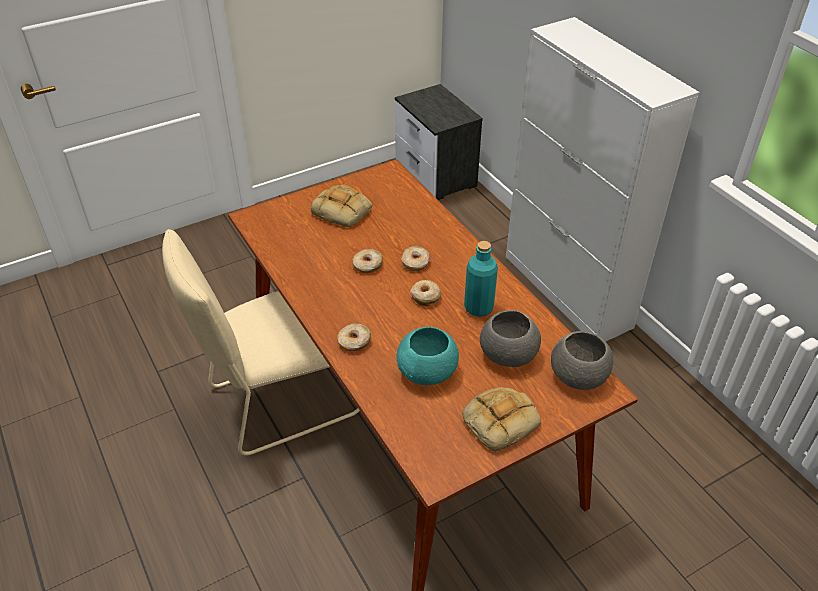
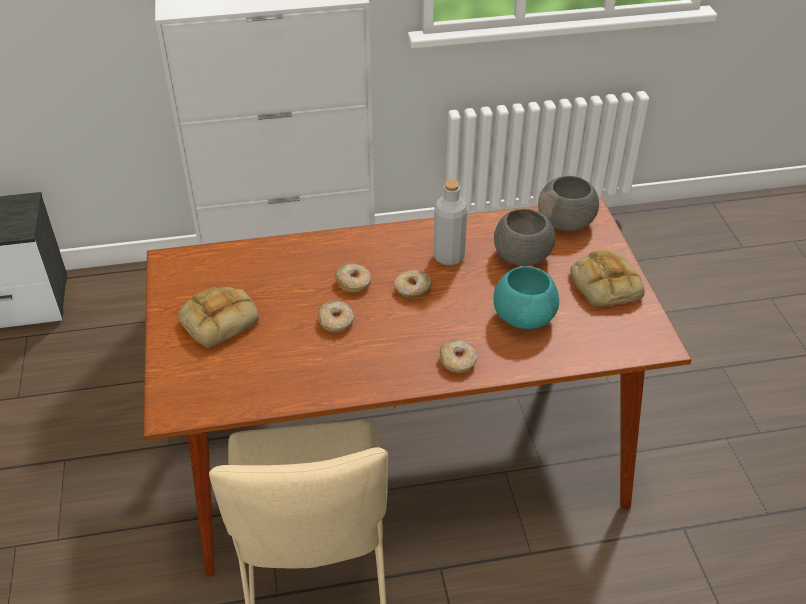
camera: 70 degrees left, 0 degrees up
turquoise bottle [464,241,498,317] -> grey bottle [433,180,468,265]

